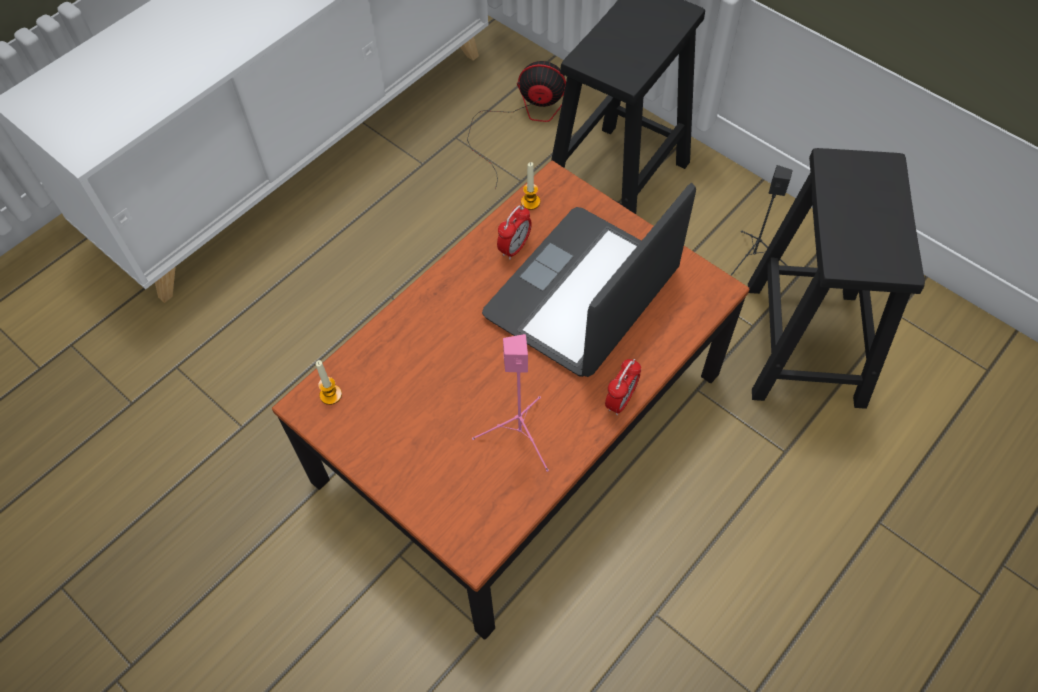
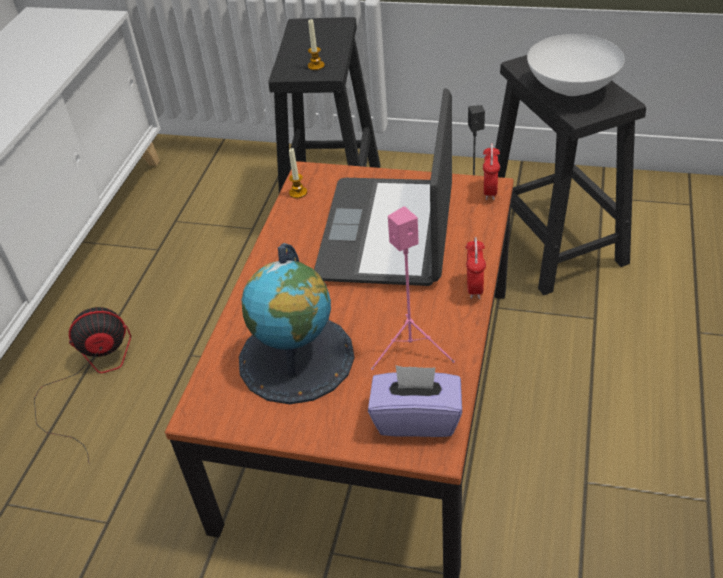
camera: 25 degrees left, 15 degrees down
candle [316,360,342,405] -> candle moved to [308,19,325,70]
fan [467,61,566,190] -> fan moved to [34,307,131,462]
alarm clock [497,205,532,260] -> alarm clock moved to [483,143,500,200]
none -> globe [239,243,354,404]
none -> purple tissue box [368,365,462,437]
none -> white bowl [527,34,625,96]

